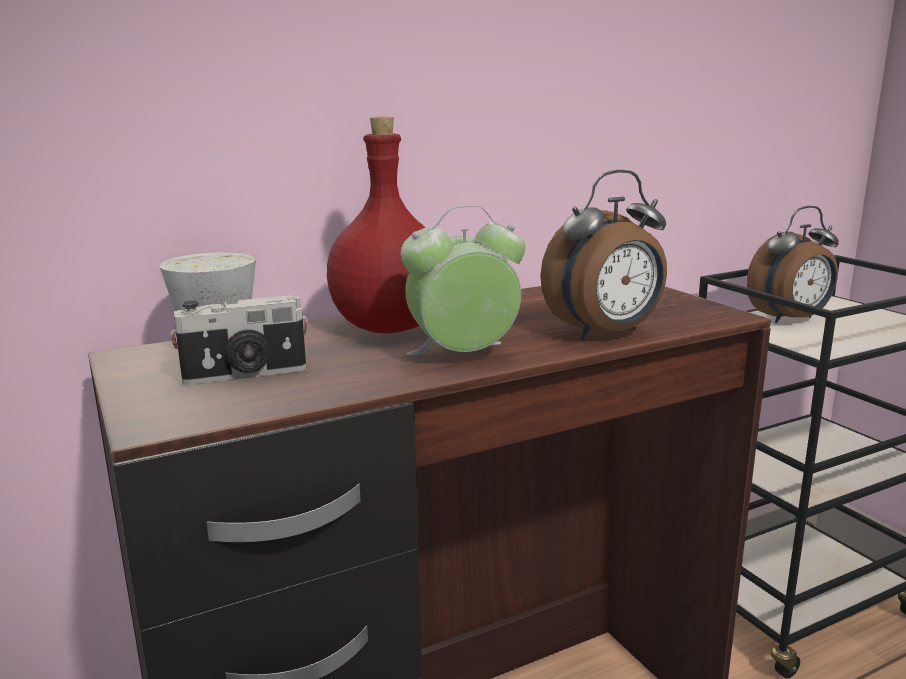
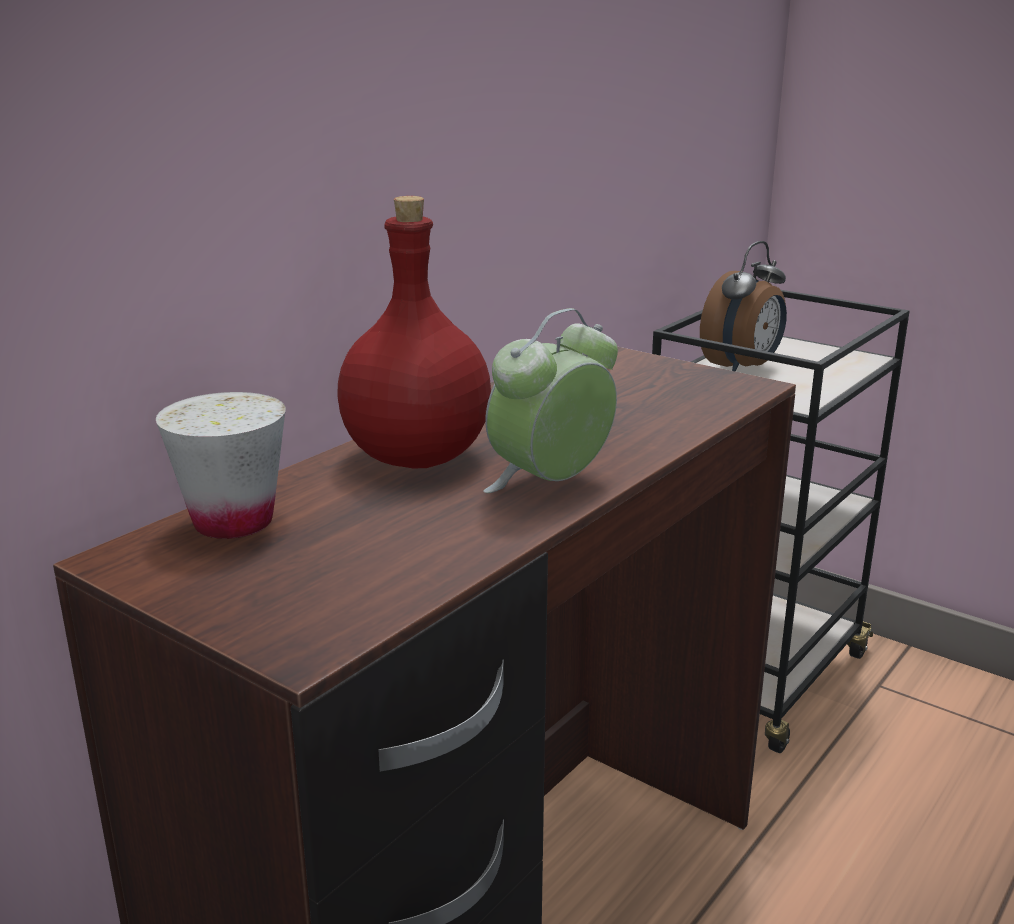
camera: 25 degrees left, 5 degrees up
camera [170,295,308,385] -> none
alarm clock [540,170,667,340] -> none

